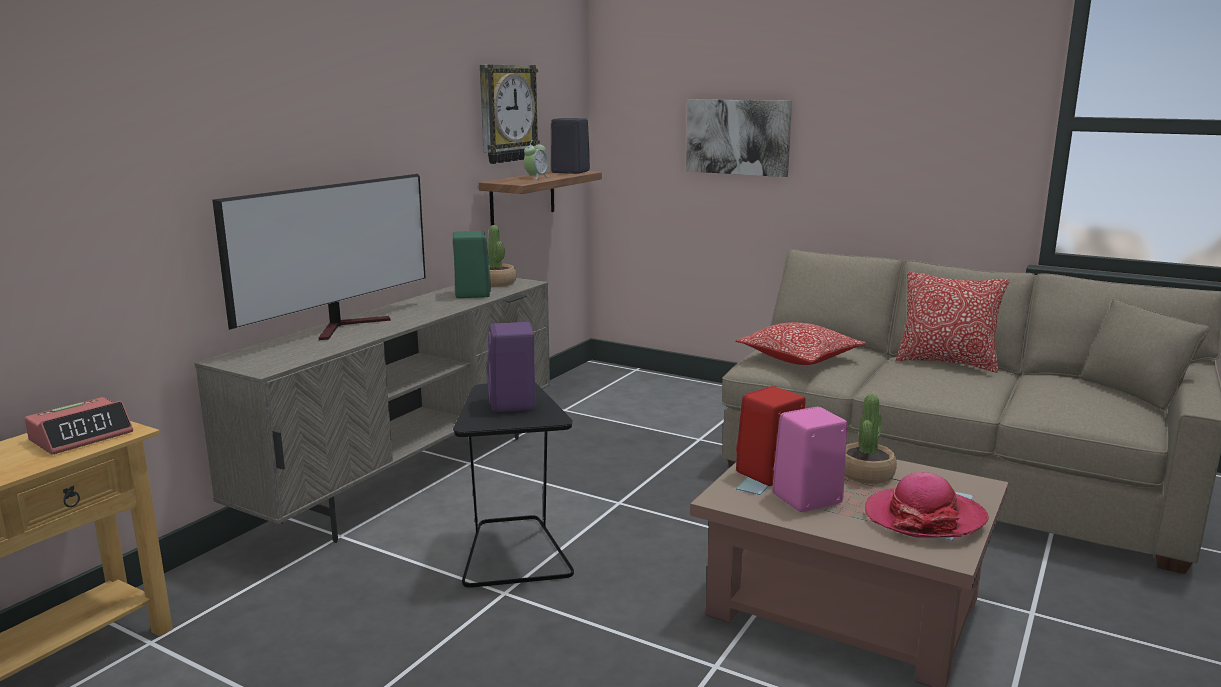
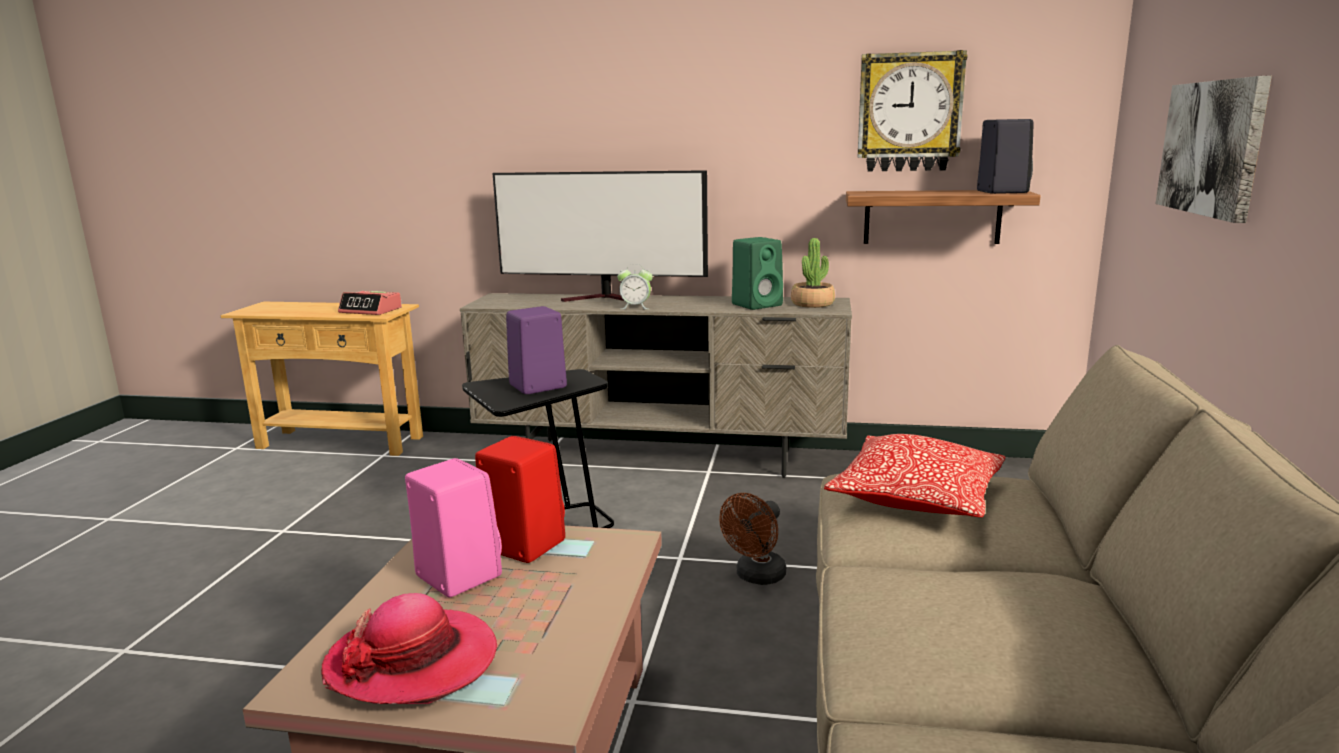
camera: 70 degrees right, 0 degrees up
alarm clock [524,140,548,179] -> alarm clock moved to [617,264,653,309]
potted plant [844,394,897,484] -> none
pillow [896,272,1010,373] -> none
none -> brown fan [719,493,786,585]

